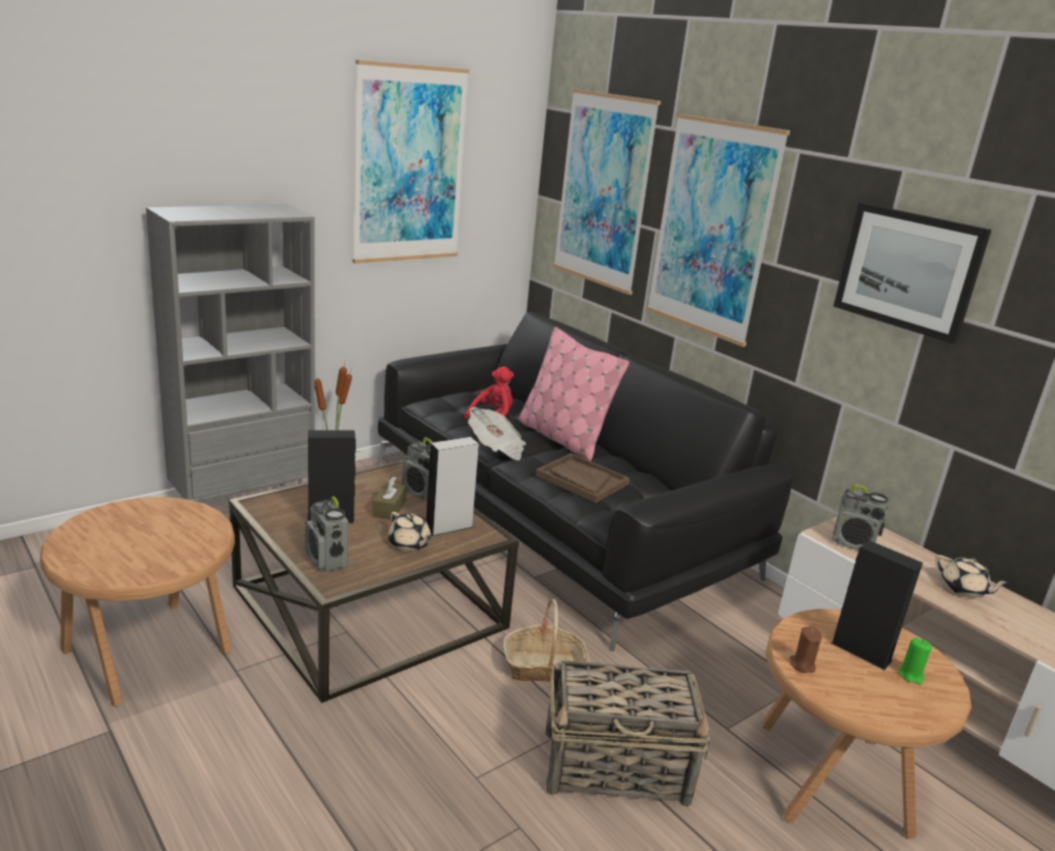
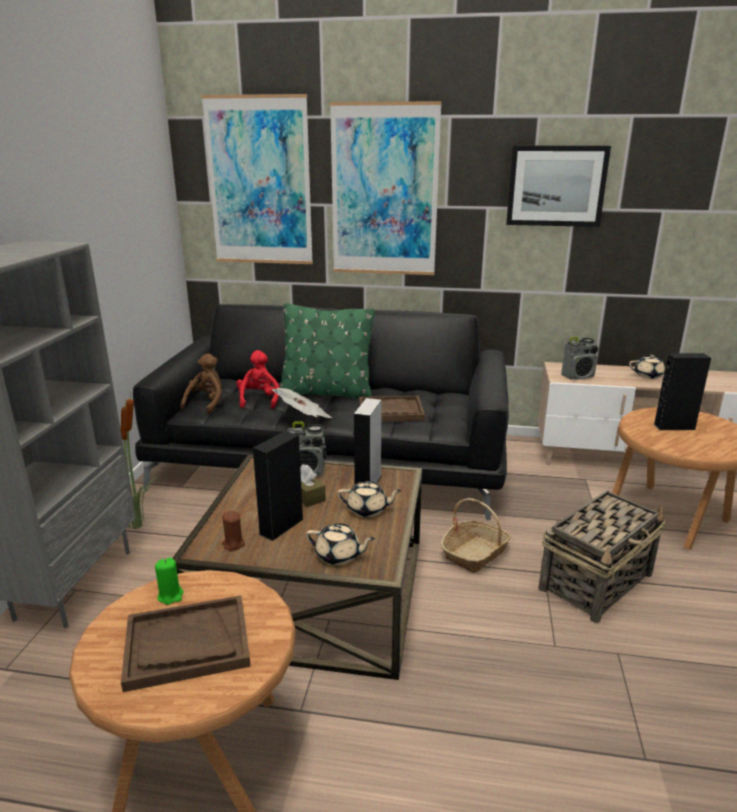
camera: 40 degrees left, 0 degrees up
radio [305,496,348,571] -> beige teapot [306,523,375,565]
picture [353,60,469,263] -> none
pink pillow [518,327,629,461] -> green pillow [280,303,375,398]
brown candle [790,627,822,673] -> brown candle moved to [222,511,245,551]
green candle [898,638,932,685] -> green candle moved to [155,558,184,605]
none -> brown tray [121,595,251,692]
none -> brown plush toy [180,353,222,414]

